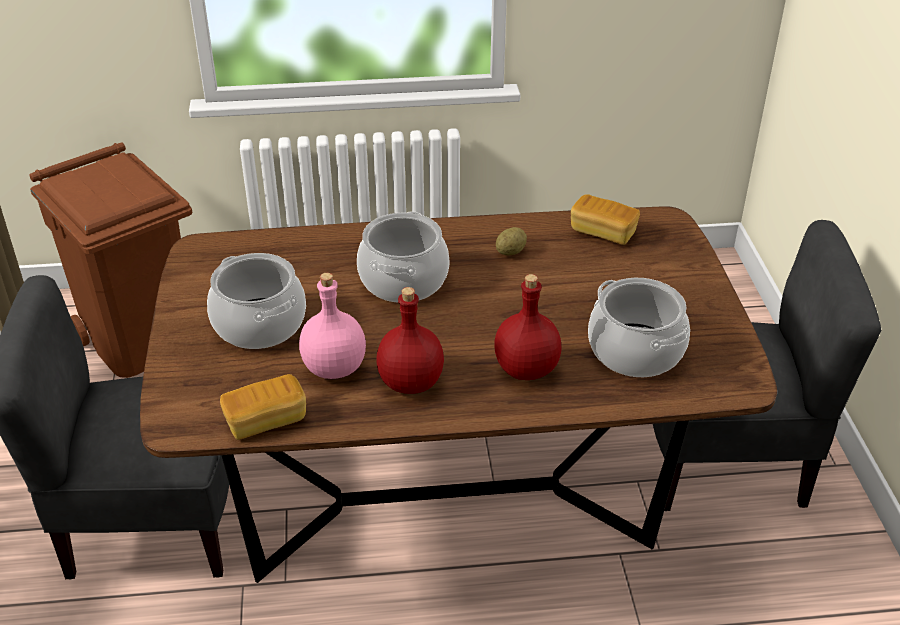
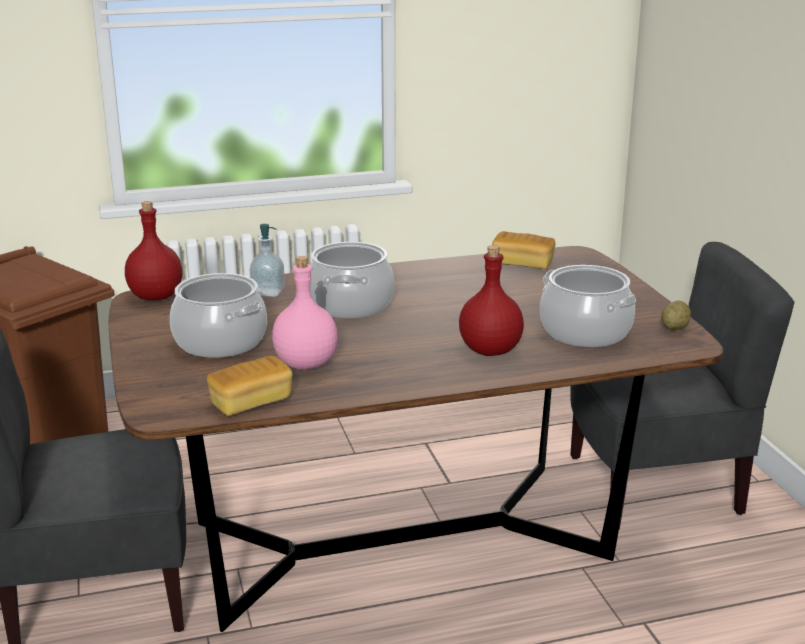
camera: 10 degrees left, 15 degrees down
red bottle [376,287,444,394] -> red bottle moved to [125,201,183,300]
potato [496,227,527,256] -> potato moved to [661,301,691,330]
none -> soap dispenser [250,224,285,297]

